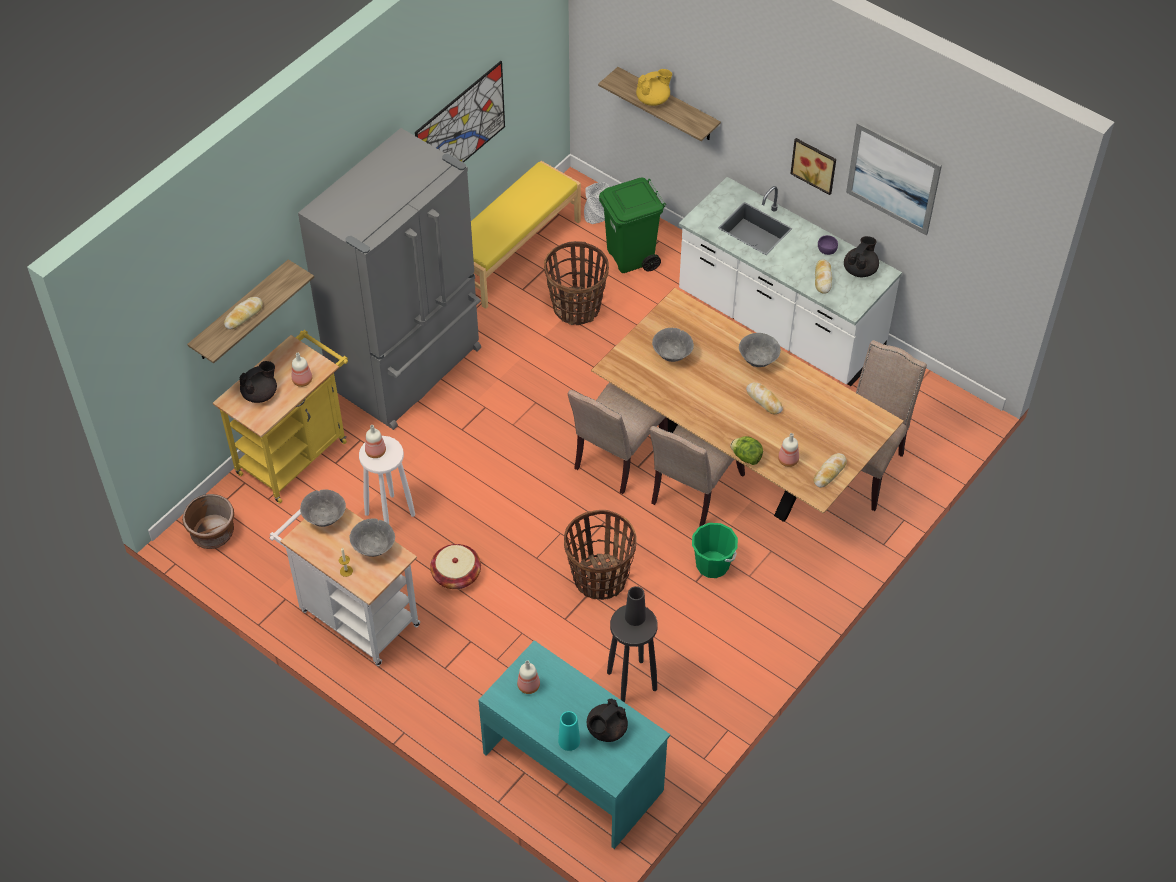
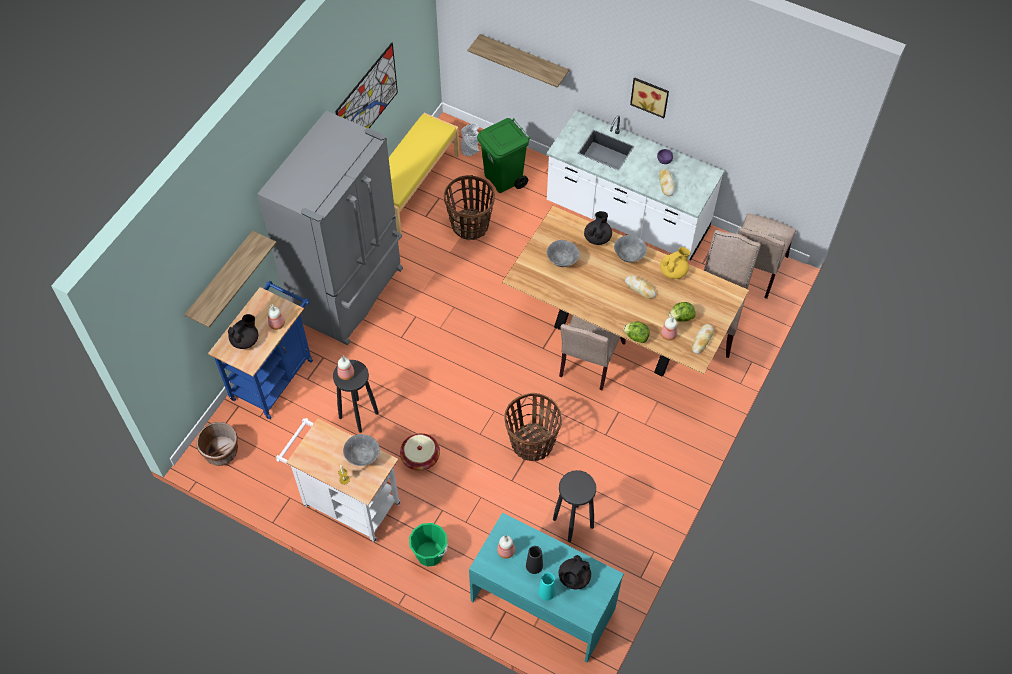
camera: 10 degrees left, 5 degrees up
yellow cart [213,330,348,504] -> blue cart [208,281,313,419]
bread [224,297,263,329] -> none
grey bowl [300,490,346,527] -> none
white stool [359,436,415,524] -> black stool [333,360,379,433]
beige chair [567,382,668,494] -> beige chair moved to [738,213,796,299]
black vase [625,586,646,626] -> black vase moved to [526,546,543,574]
yellow teapot [636,69,672,106] -> yellow teapot moved to [660,247,690,279]
green bucket [692,523,738,578] -> green bucket moved to [409,523,448,567]
black teapot [844,236,879,277] -> black teapot moved to [584,211,612,245]
picture [846,122,942,235] -> none
none -> lettuce [669,302,696,322]

